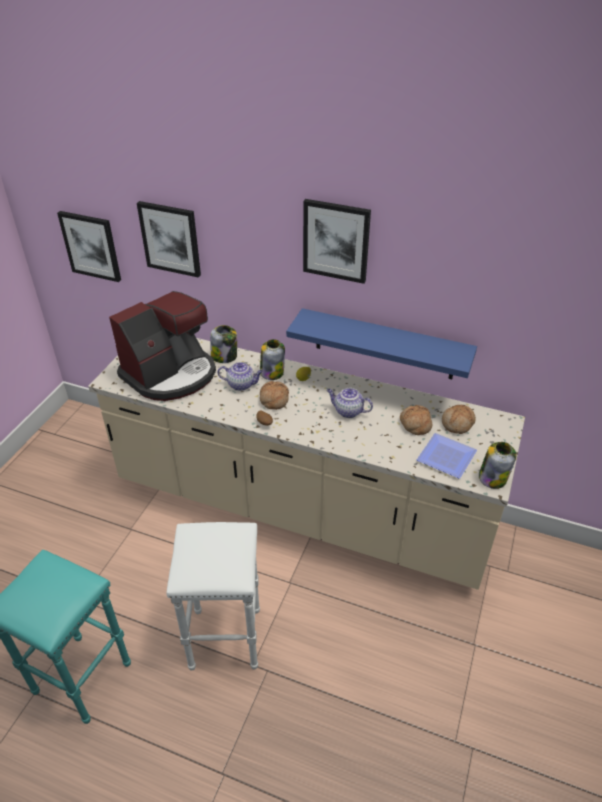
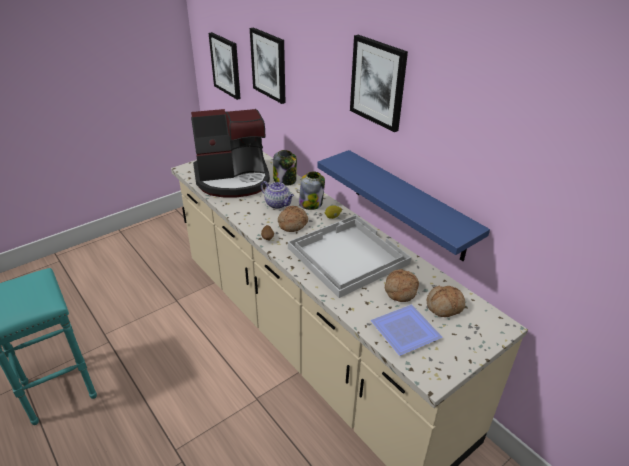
camera: 30 degrees right, 5 degrees down
white stool [166,522,260,671] -> none
teapot [327,388,373,418] -> white tray [288,215,411,298]
jar [479,442,517,489] -> none

